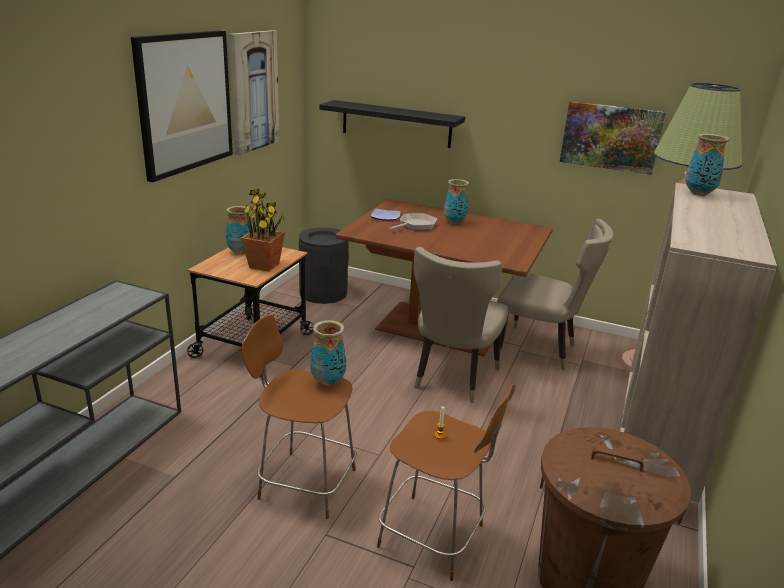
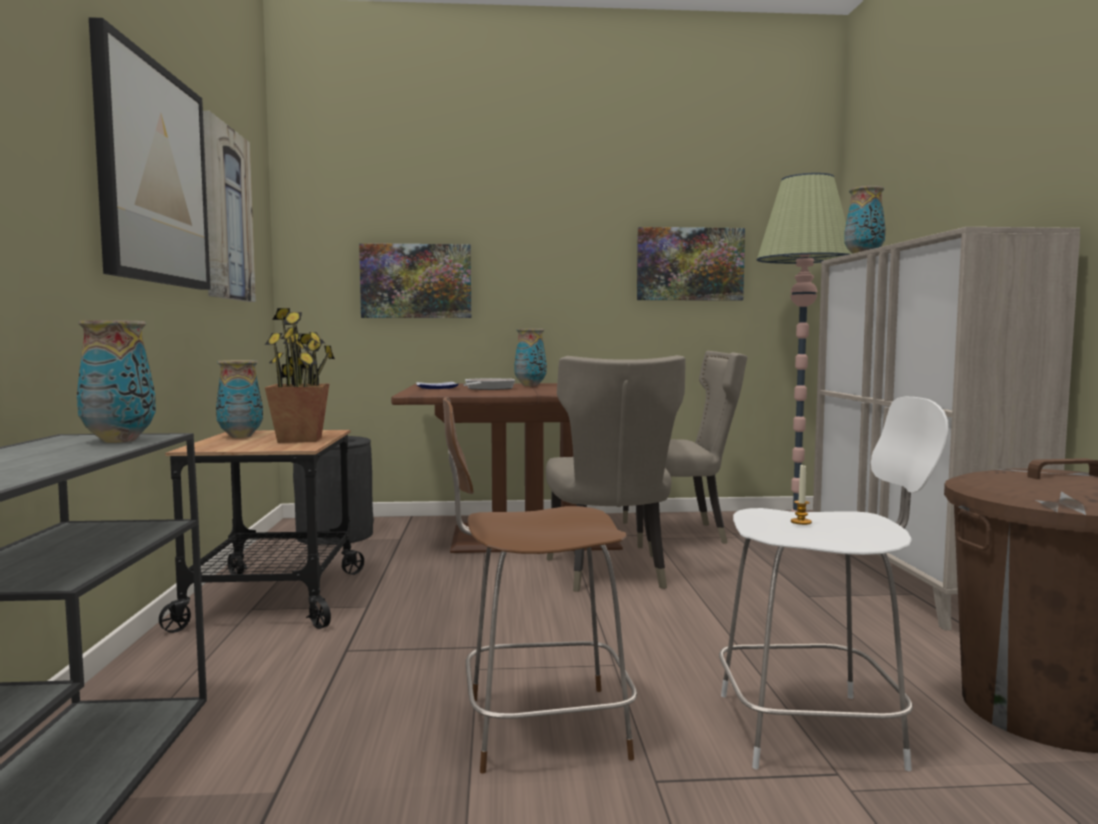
camera: 25 degrees left, 20 degrees down
vase [310,320,346,386] -> vase moved to [77,320,156,443]
black shelf [319,100,465,148] -> picture [359,243,471,318]
brown stool [377,384,515,581] -> white stool [719,397,949,771]

